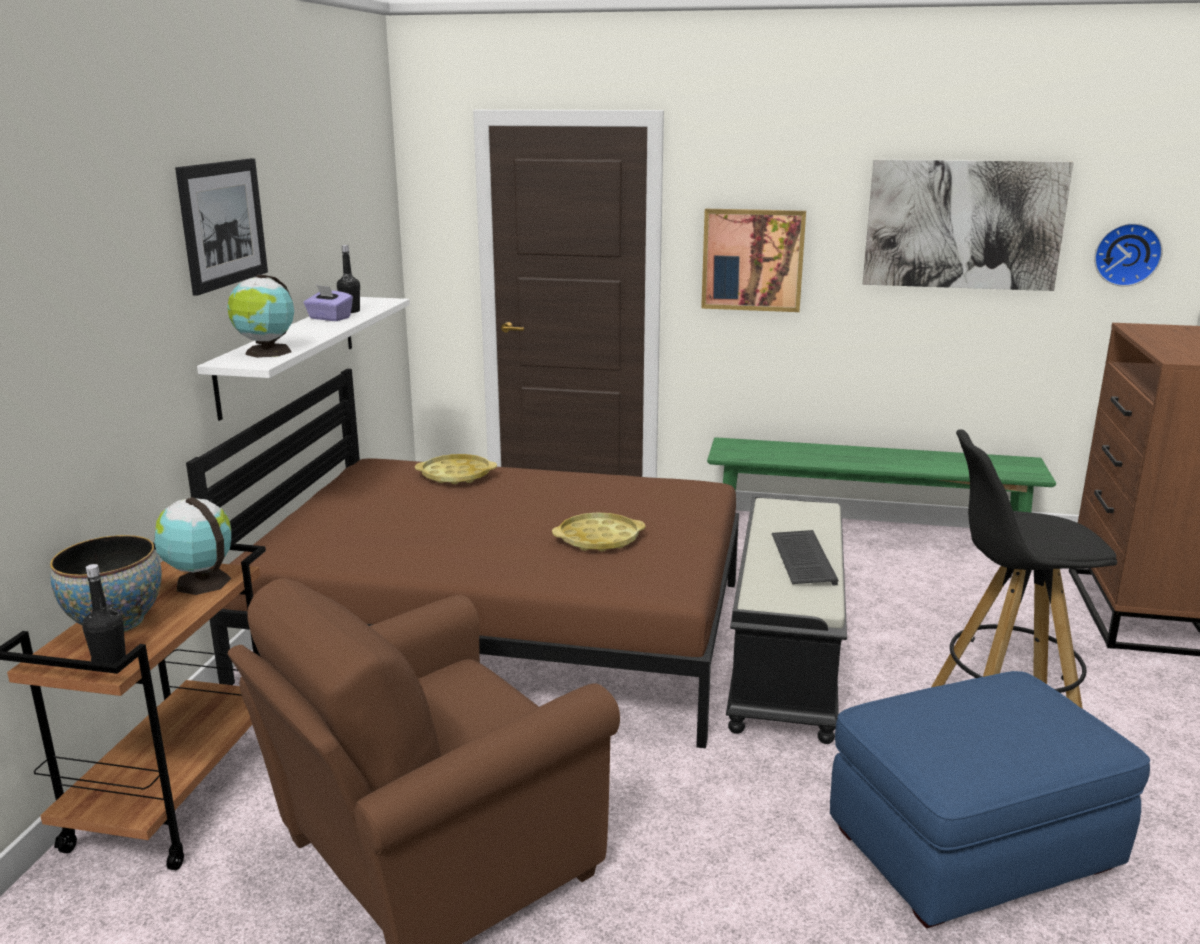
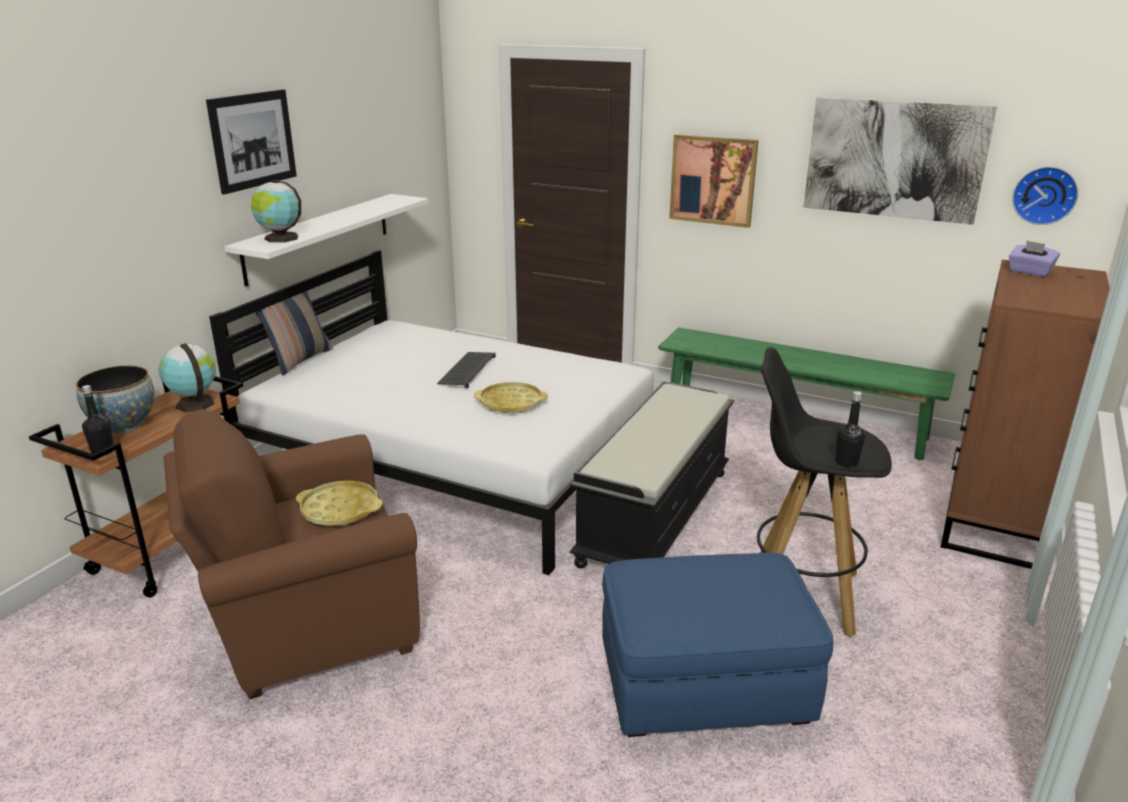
camera: 15 degrees right, 5 degrees up
brown bed [186,369,739,748] -> white bed [209,250,654,575]
purple tissue box [304,285,353,321] -> purple tissue box moved to [1009,240,1060,277]
black bottle [337,245,360,313] -> black bottle moved to [836,392,865,467]
yellow tray [415,454,497,484] -> yellow tray moved to [296,481,383,526]
keyboard [772,530,838,585] -> keyboard moved to [437,352,496,388]
none -> pillow [255,291,333,375]

